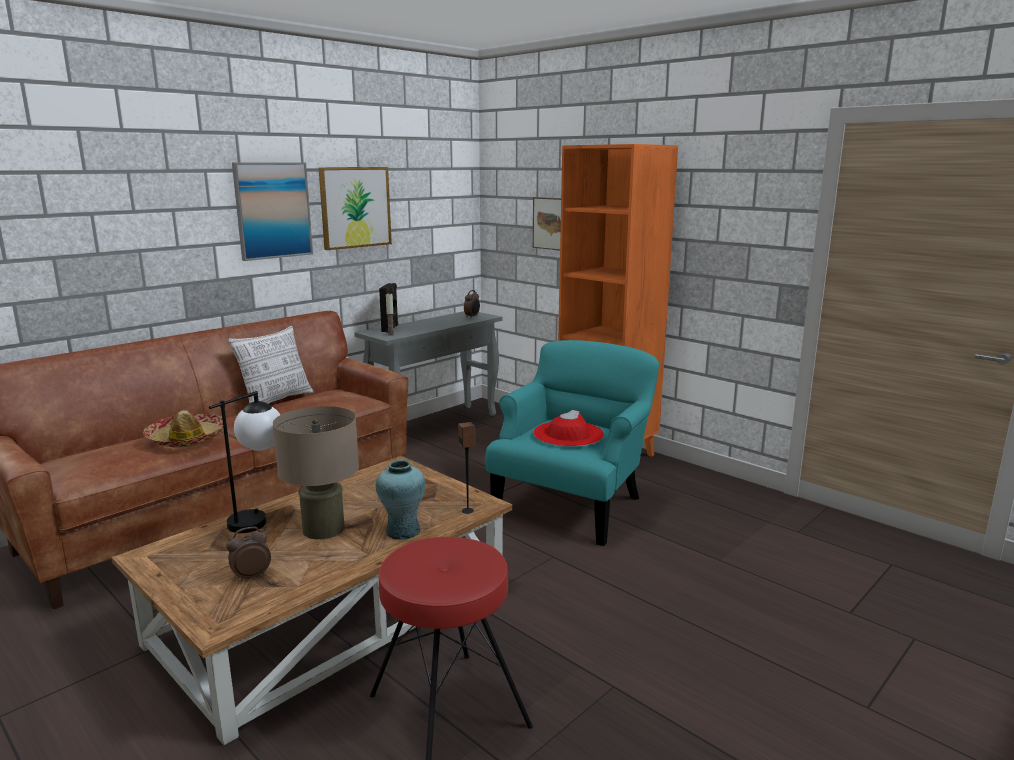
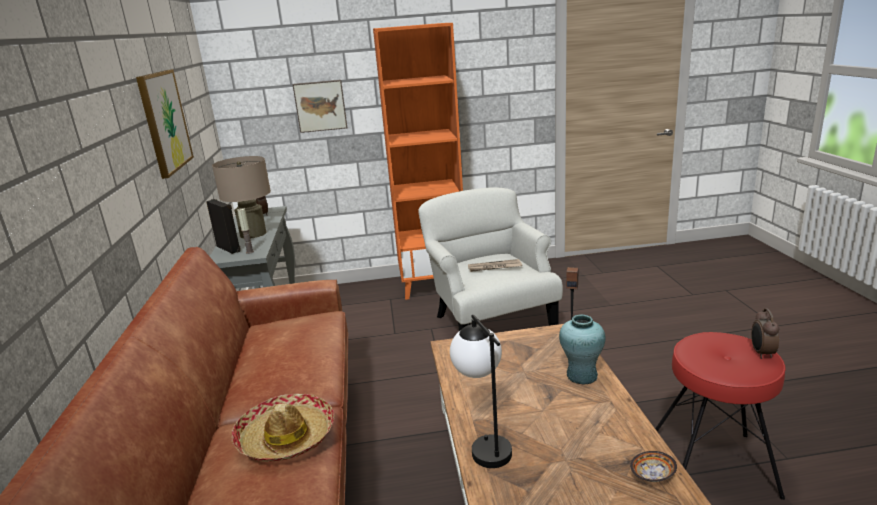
camera: 50 degrees left, 5 degrees up
alarm clock [226,527,271,582] -> alarm clock moved to [751,308,779,359]
pillow [228,326,313,404] -> none
picture [232,162,313,261] -> none
beige table lamp [273,406,359,540] -> beige table lamp moved to [212,156,271,239]
turquoise armchair [485,340,659,546] -> white armchair [418,187,563,331]
red hat [533,410,604,447] -> newspaper [468,259,522,272]
none -> bowl [630,451,677,482]

